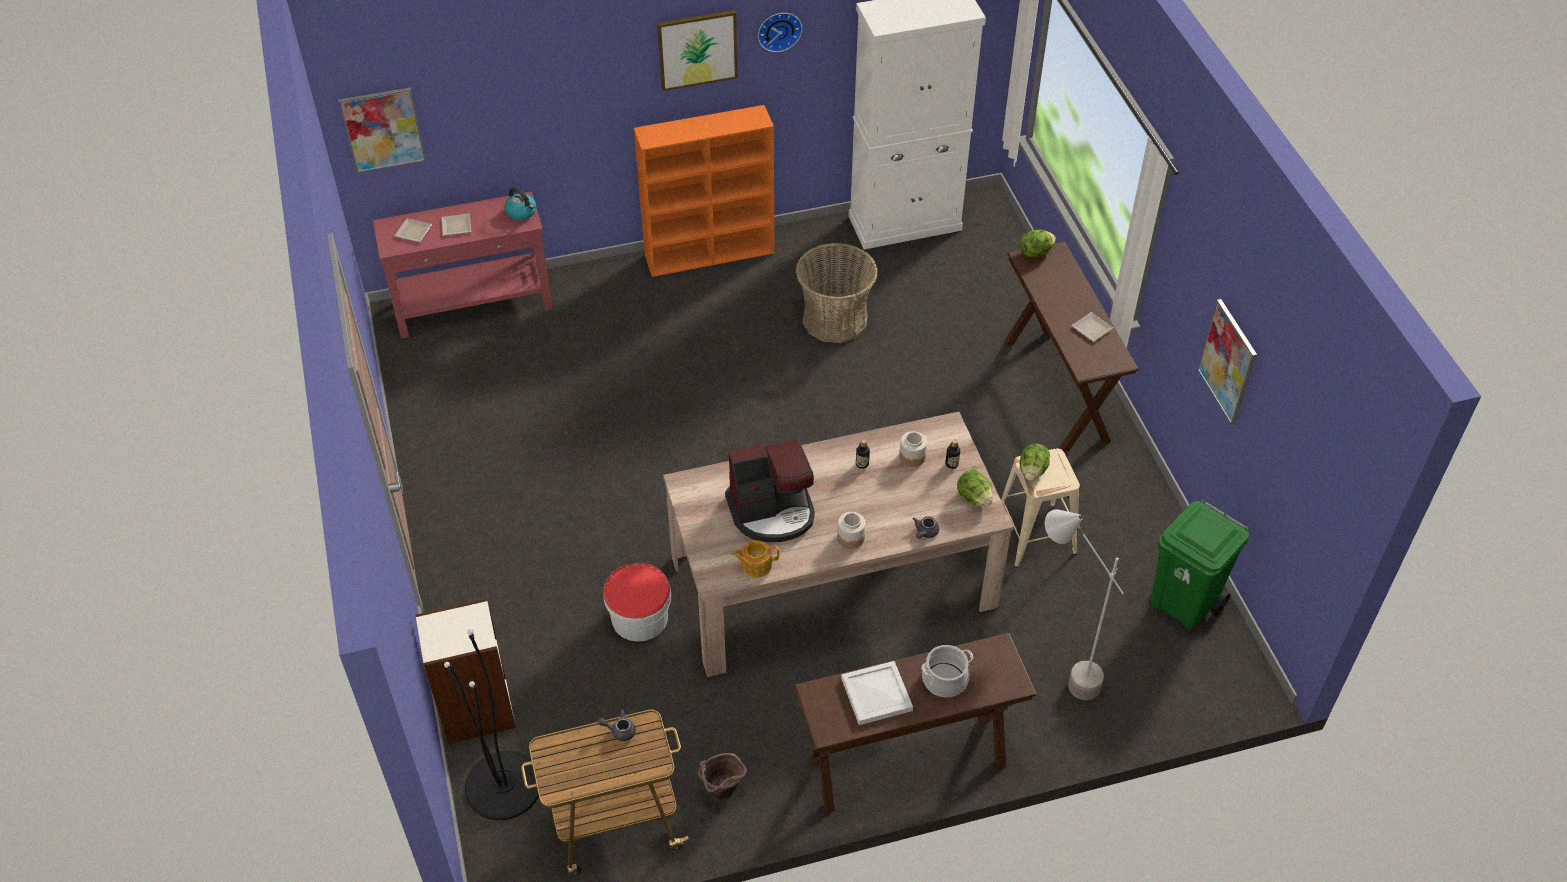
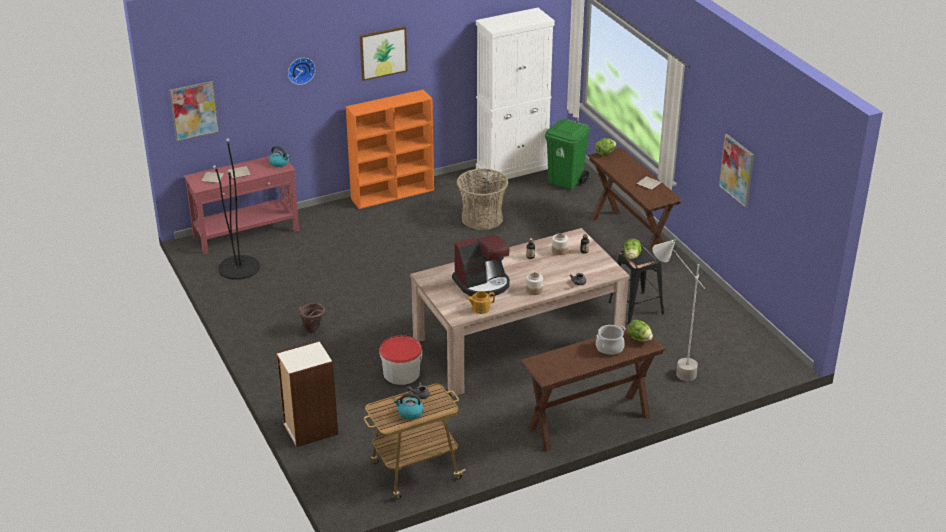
camera: 10 degrees left, 15 degrees down
black floor lamp [444,629,539,820] -> black floor lamp moved to [213,139,260,280]
brown bucket [698,753,747,800] -> brown bucket moved to [298,303,325,333]
wall clock [758,13,802,52] -> wall clock moved to [288,58,315,85]
white tray [841,661,913,725] -> none
lettuce [957,470,993,507] -> lettuce moved to [627,320,653,342]
beige stool [1001,448,1080,568] -> black stool [608,245,664,324]
green trash can [1151,500,1249,629] -> green trash can moved to [545,119,590,190]
none -> kettle [394,393,423,420]

